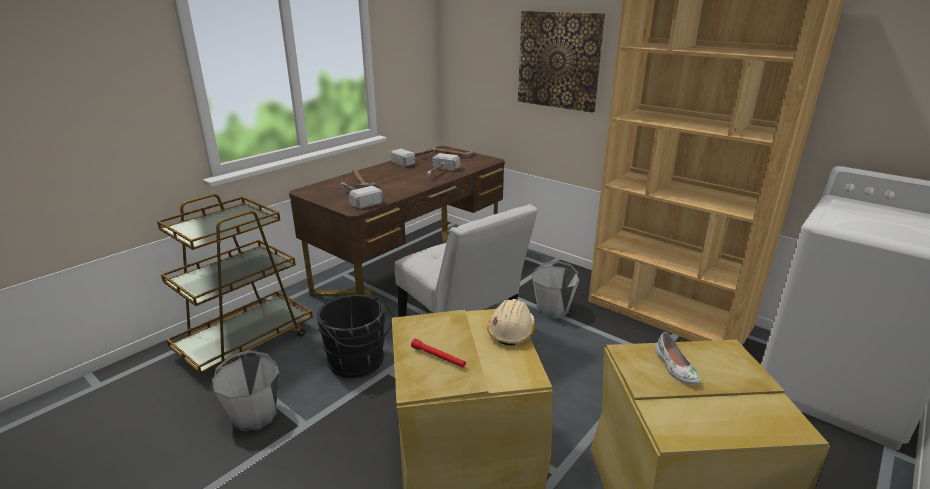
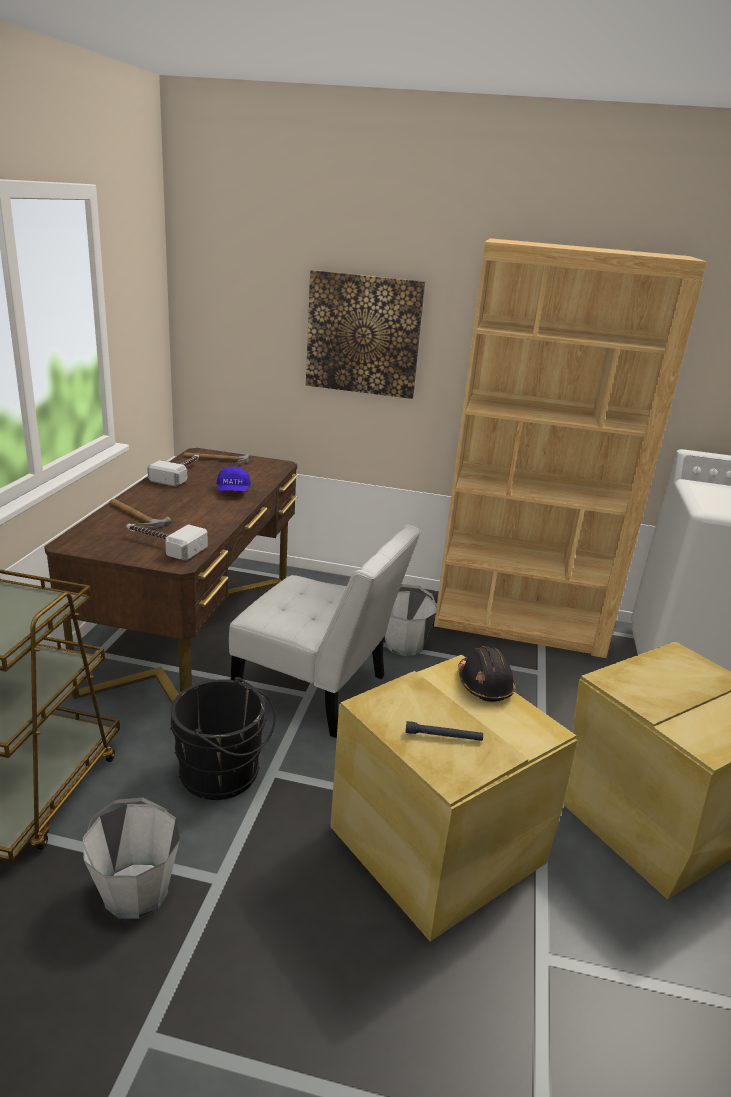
camera: 30 degrees left, 0 degrees up
red flashlight [411,339,466,368] -> black flashlight [405,721,483,741]
hammer [427,153,460,176] -> blue cap [217,466,251,492]
beige hard hat [487,299,535,345] -> black hard hat [459,646,516,702]
white shoe [655,332,701,385] -> none

